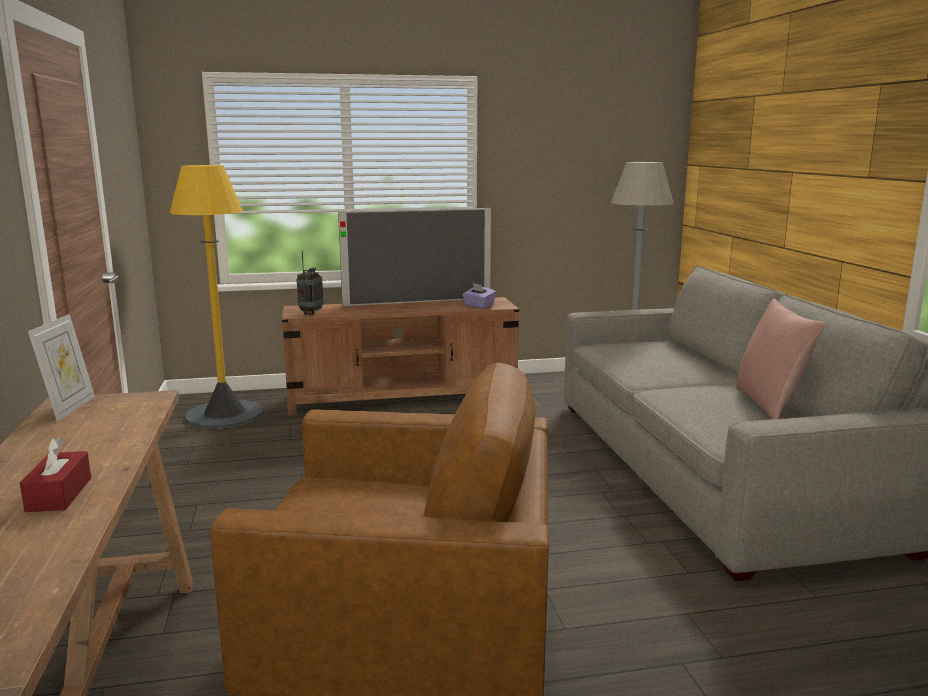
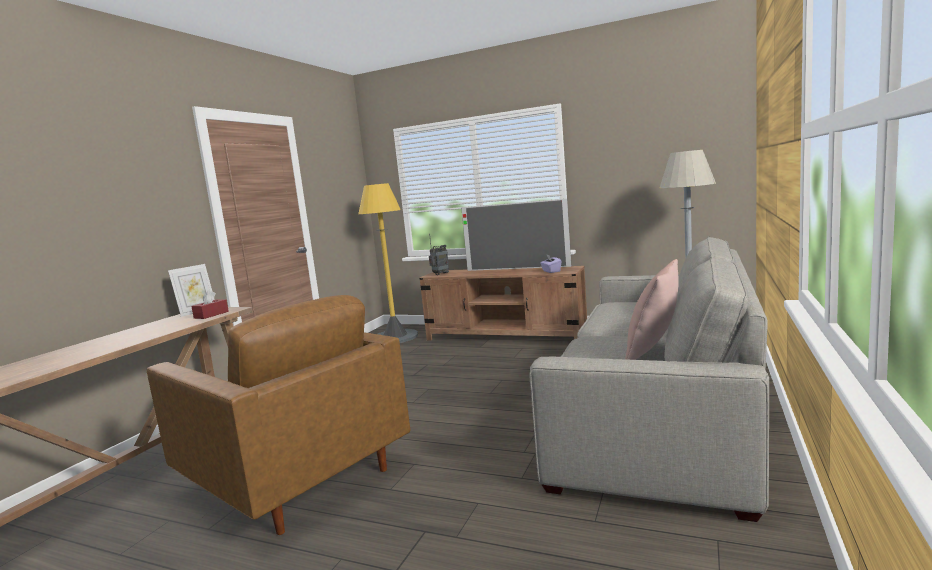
camera: 35 degrees right, 5 degrees down
red tissue box [20,437,91,512] -> red tissue box moved to [191,291,229,319]

